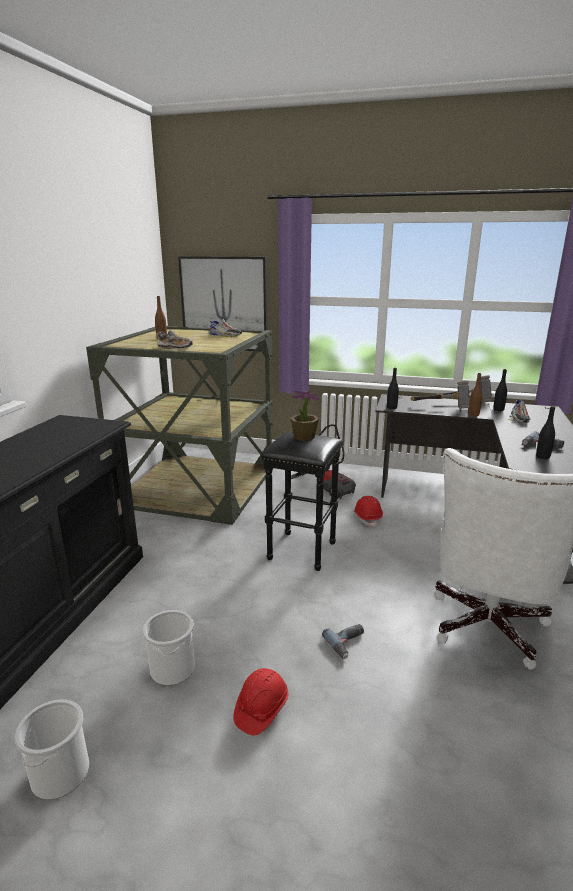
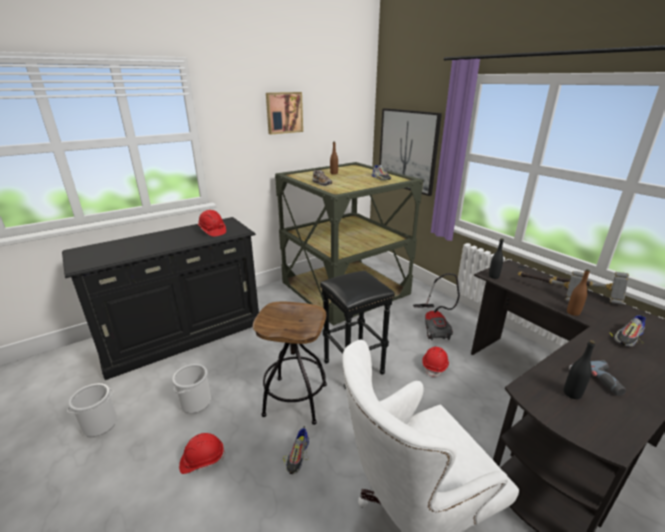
camera: 40 degrees right, 5 degrees up
potted plant [290,391,319,441] -> none
power drill [322,624,364,658] -> shoe [283,426,309,474]
black bottle [493,369,507,411] -> none
none -> red hard hat [198,210,226,237]
none -> brown stool [253,302,327,425]
none -> picture [266,92,303,134]

